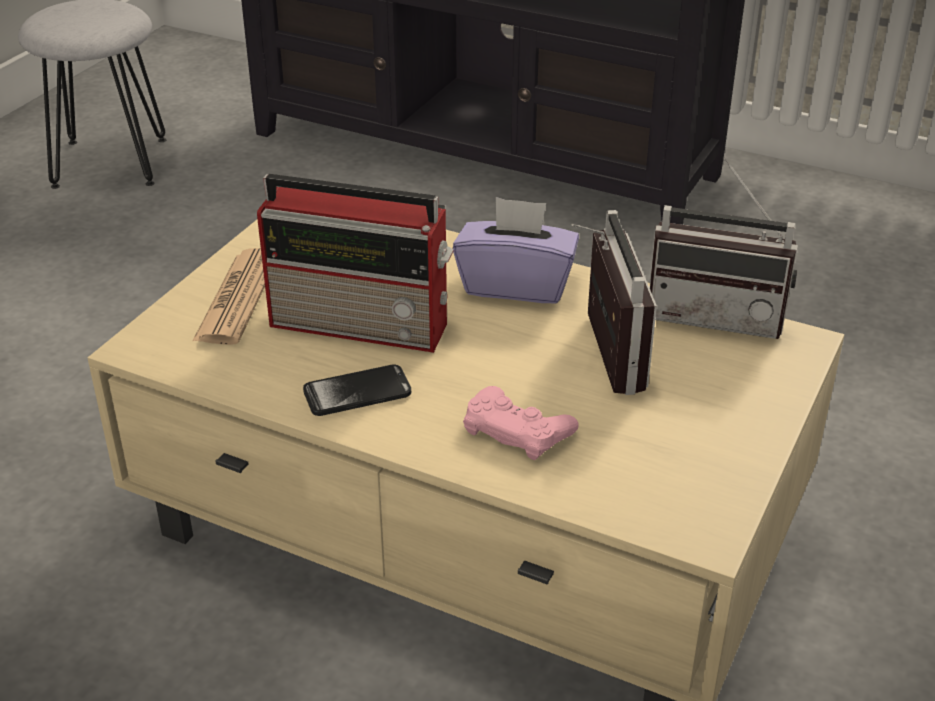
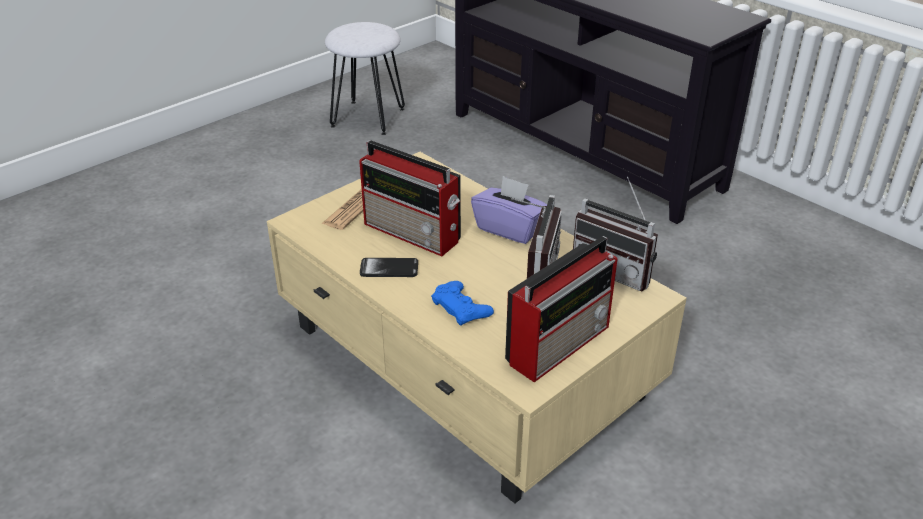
camera: 20 degrees right, 0 degrees up
pink game controller [463,386,579,460] -> blue game controller [431,281,494,326]
none -> radio [505,236,617,383]

